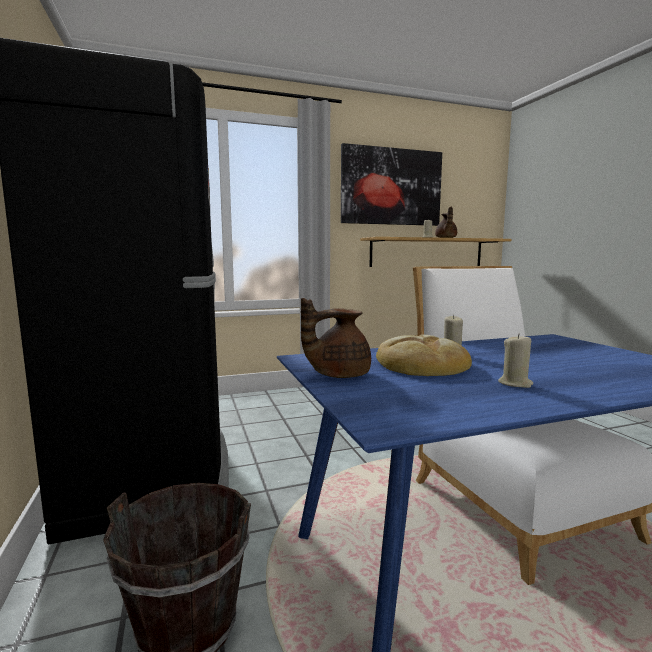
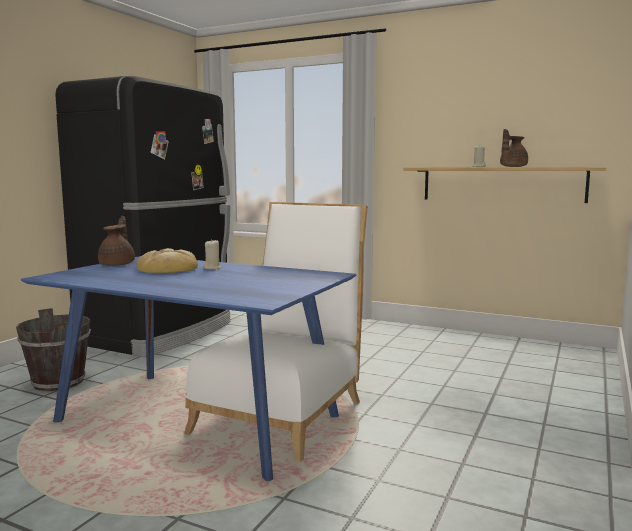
camera: 45 degrees right, 0 degrees up
brown teapot [301,298,371,378] -> brown teapot turned 75 degrees clockwise [98,216,135,266]
picture [341,143,442,226] -> none
beige candle [498,334,533,388] -> none

